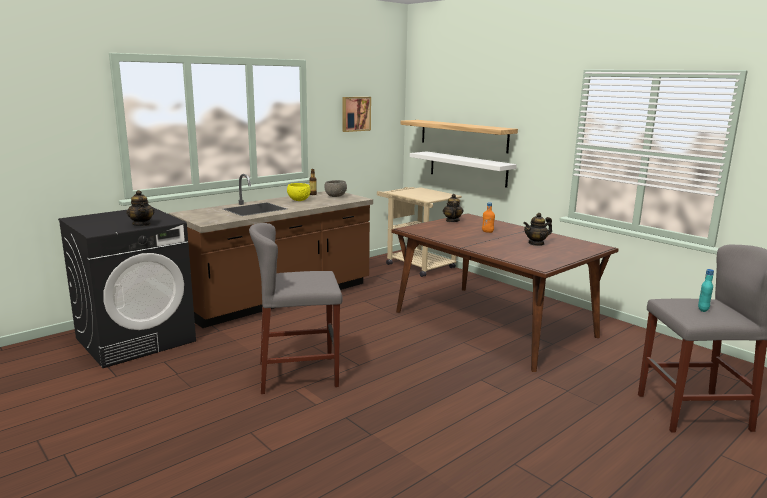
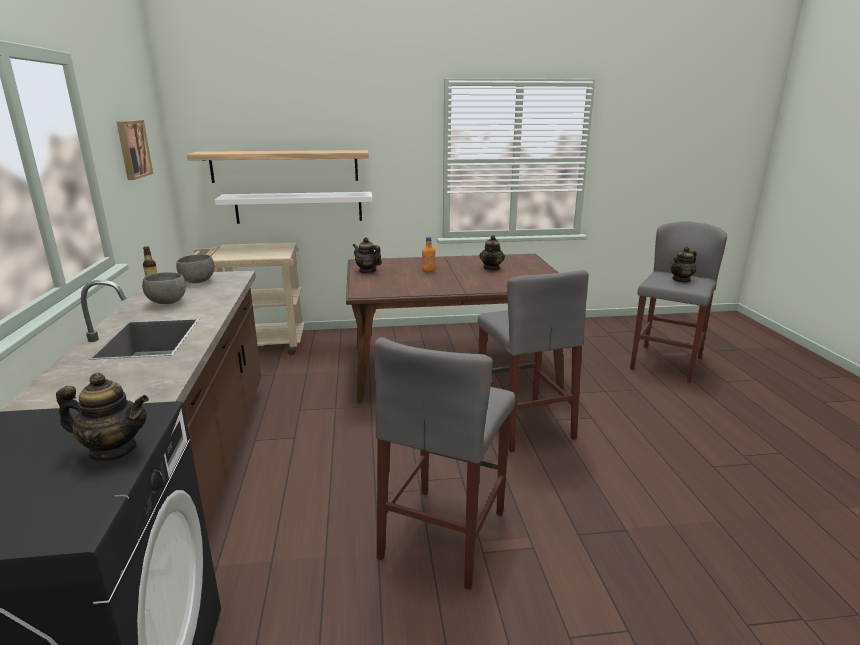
camera: 55 degrees left, 5 degrees up
yellow bowl [287,183,310,201] -> grey bowl [142,272,186,304]
turquoise bottle [698,269,714,312] -> teapot [671,247,697,283]
none -> grey stool [478,270,589,452]

